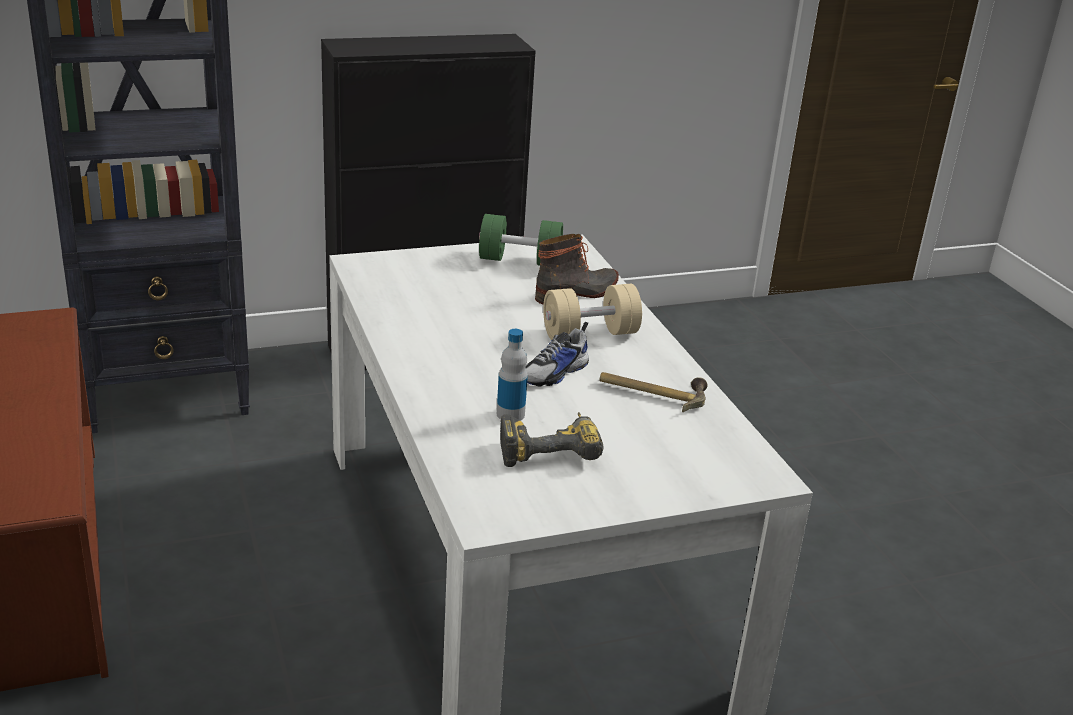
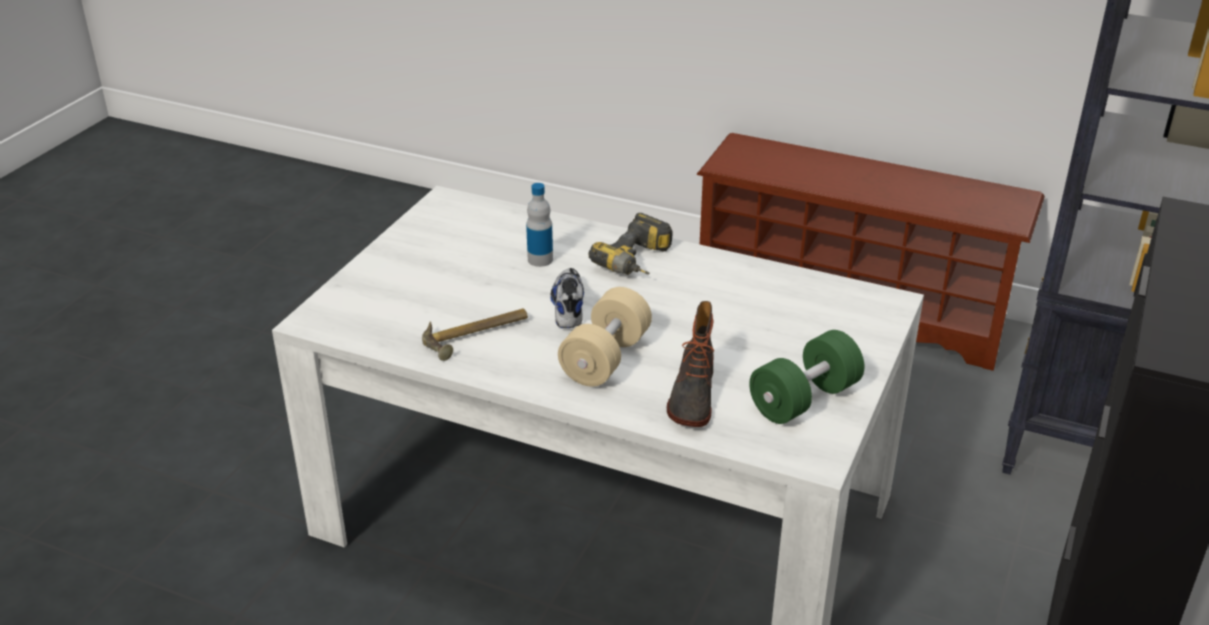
camera: 135 degrees right, 5 degrees up
power drill [500,412,604,467] -> power drill moved to [588,213,673,275]

